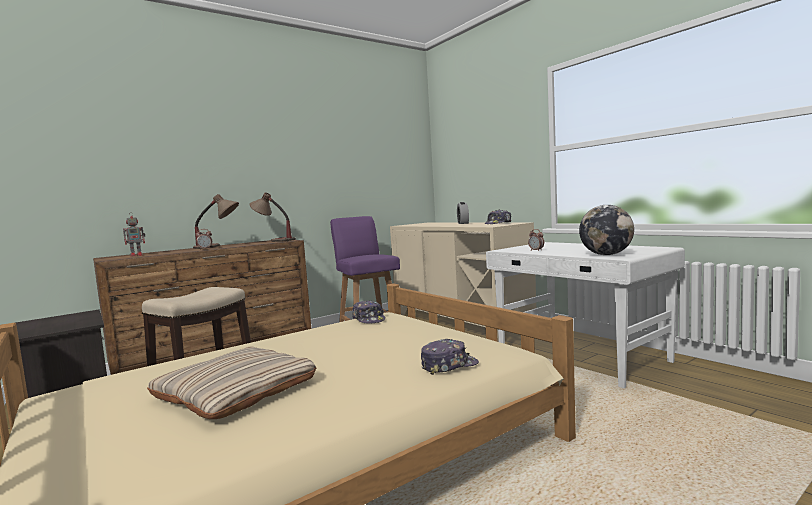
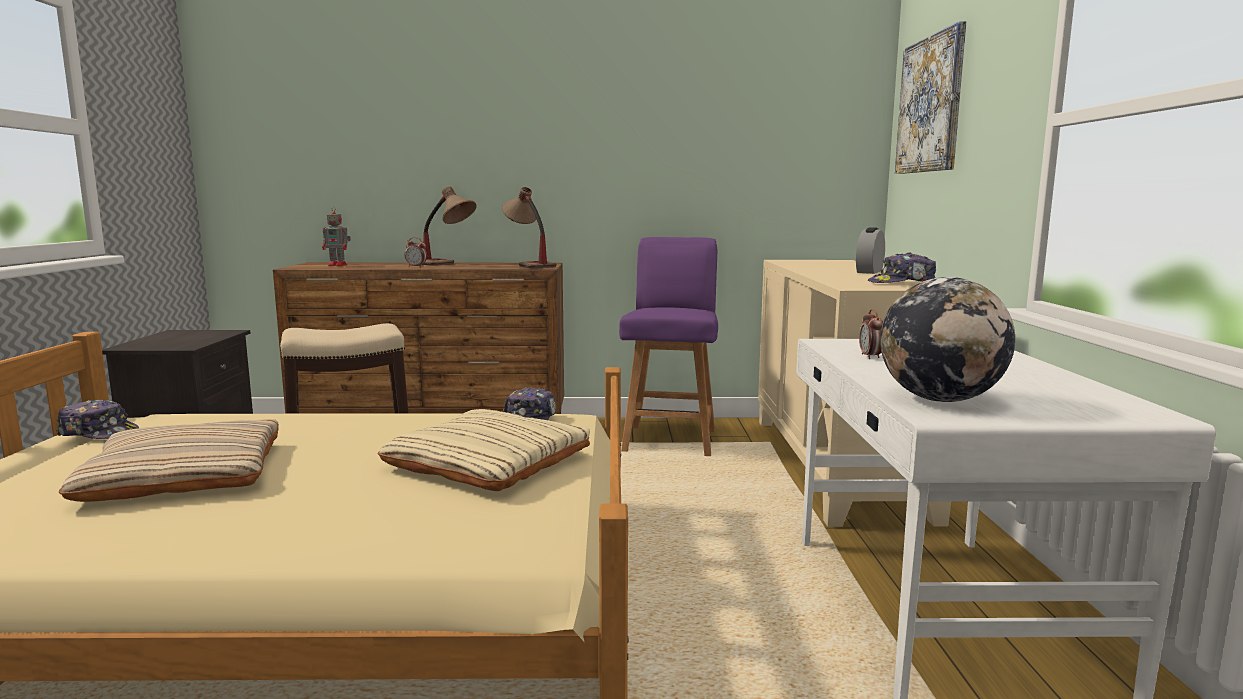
camera: 35 degrees right, 5 degrees up
cap [421,339,479,375] -> cap moved to [56,400,139,439]
none -> beige pillow [377,409,590,491]
none -> picture [895,21,966,174]

